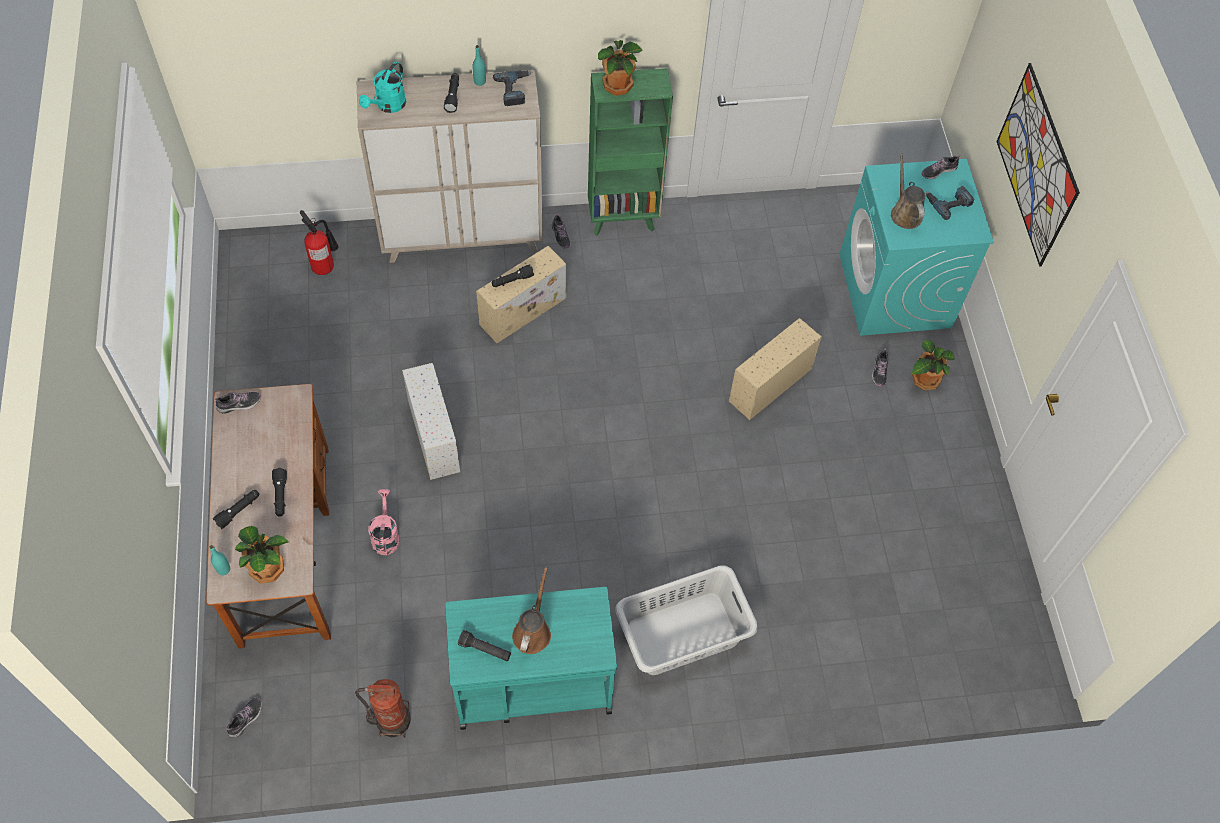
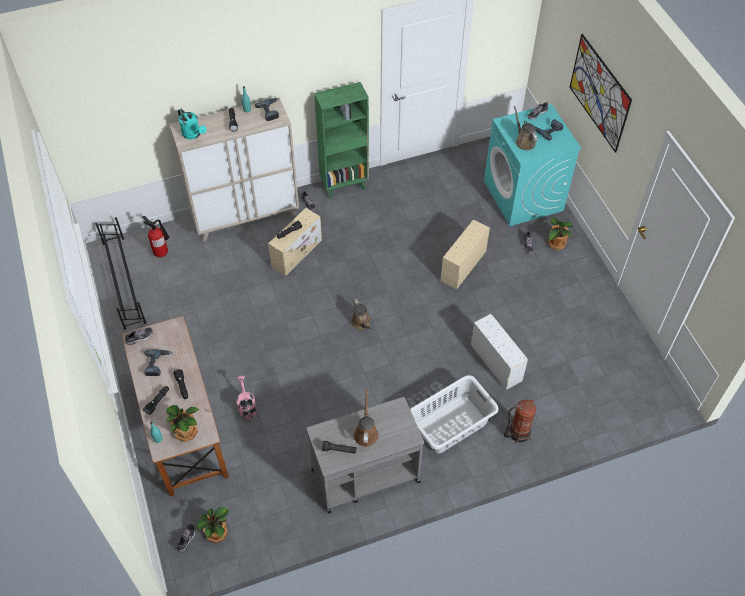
camera: 10 degrees left, 5 degrees down
fire extinguisher [355,679,411,738] -> fire extinguisher moved to [504,400,536,443]
turquoise watering can [359,62,406,113] -> turquoise watering can turned 60 degrees counterclockwise [178,109,206,139]
white storage box [402,363,460,480] -> white storage box moved to [471,314,528,390]
turquoise cart [445,587,617,730] -> grey cart [306,397,424,513]
potted plant [598,40,643,96] -> potted plant moved to [197,507,229,543]
none -> black shoe rack [95,217,146,329]
none -> power drill [144,350,172,376]
none -> brown watering can [351,299,373,330]

